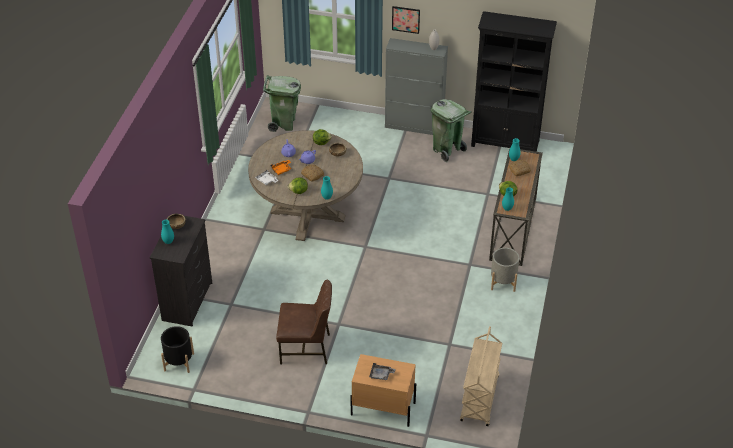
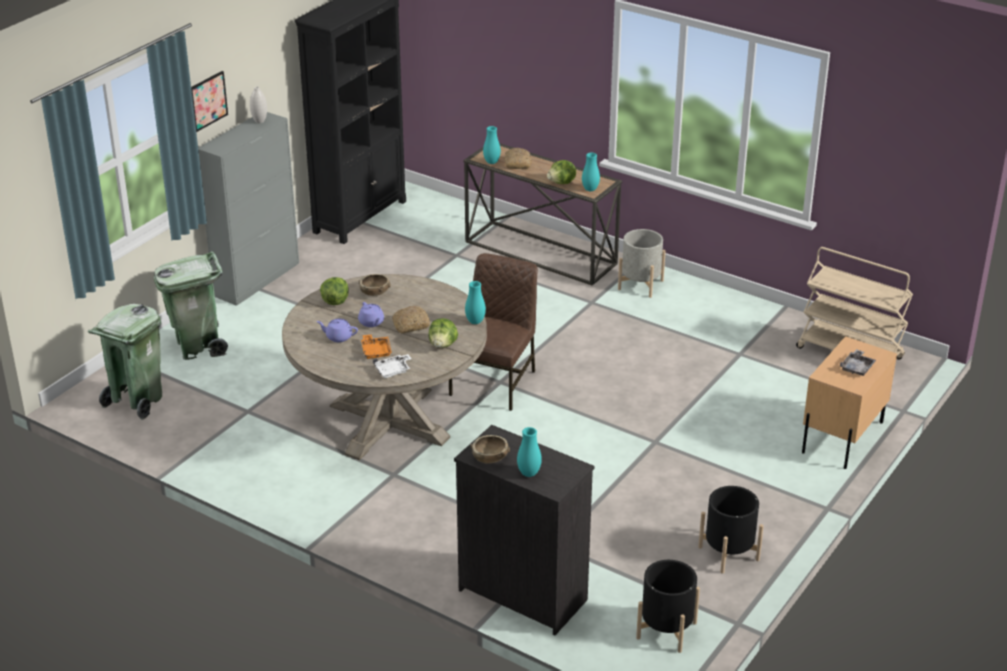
camera: 70 degrees left, 10 degrees down
brown chair [276,280,332,364] -> brown chair moved to [449,253,538,411]
green trash can [431,99,472,162] -> green trash can moved to [154,251,228,360]
none -> black planter [698,486,764,574]

